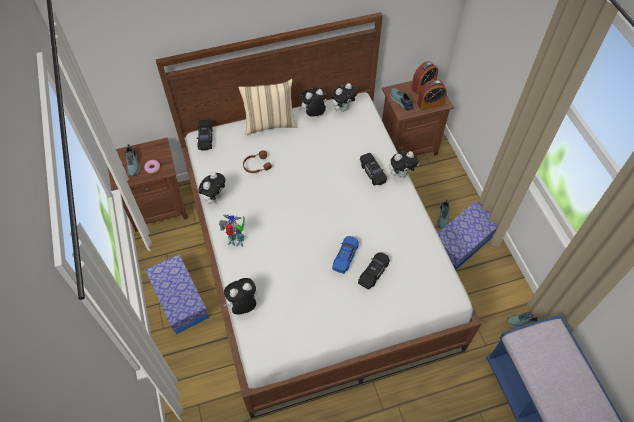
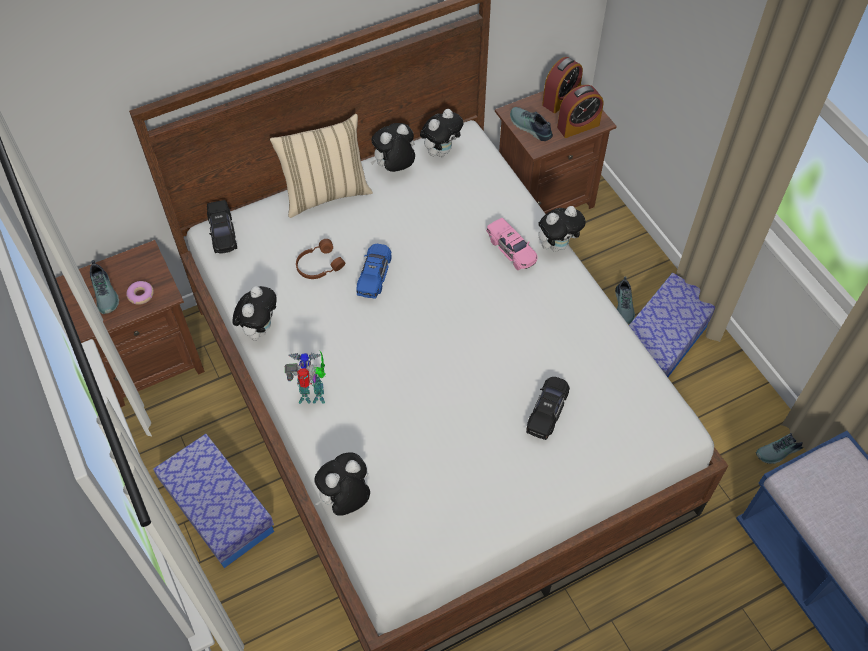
camera: 10 degrees left, 0 degrees up
blue toy car [332,236,359,274] -> blue toy car moved to [356,244,392,299]
black toy car [360,153,387,186] -> pink toy car [486,218,538,270]

